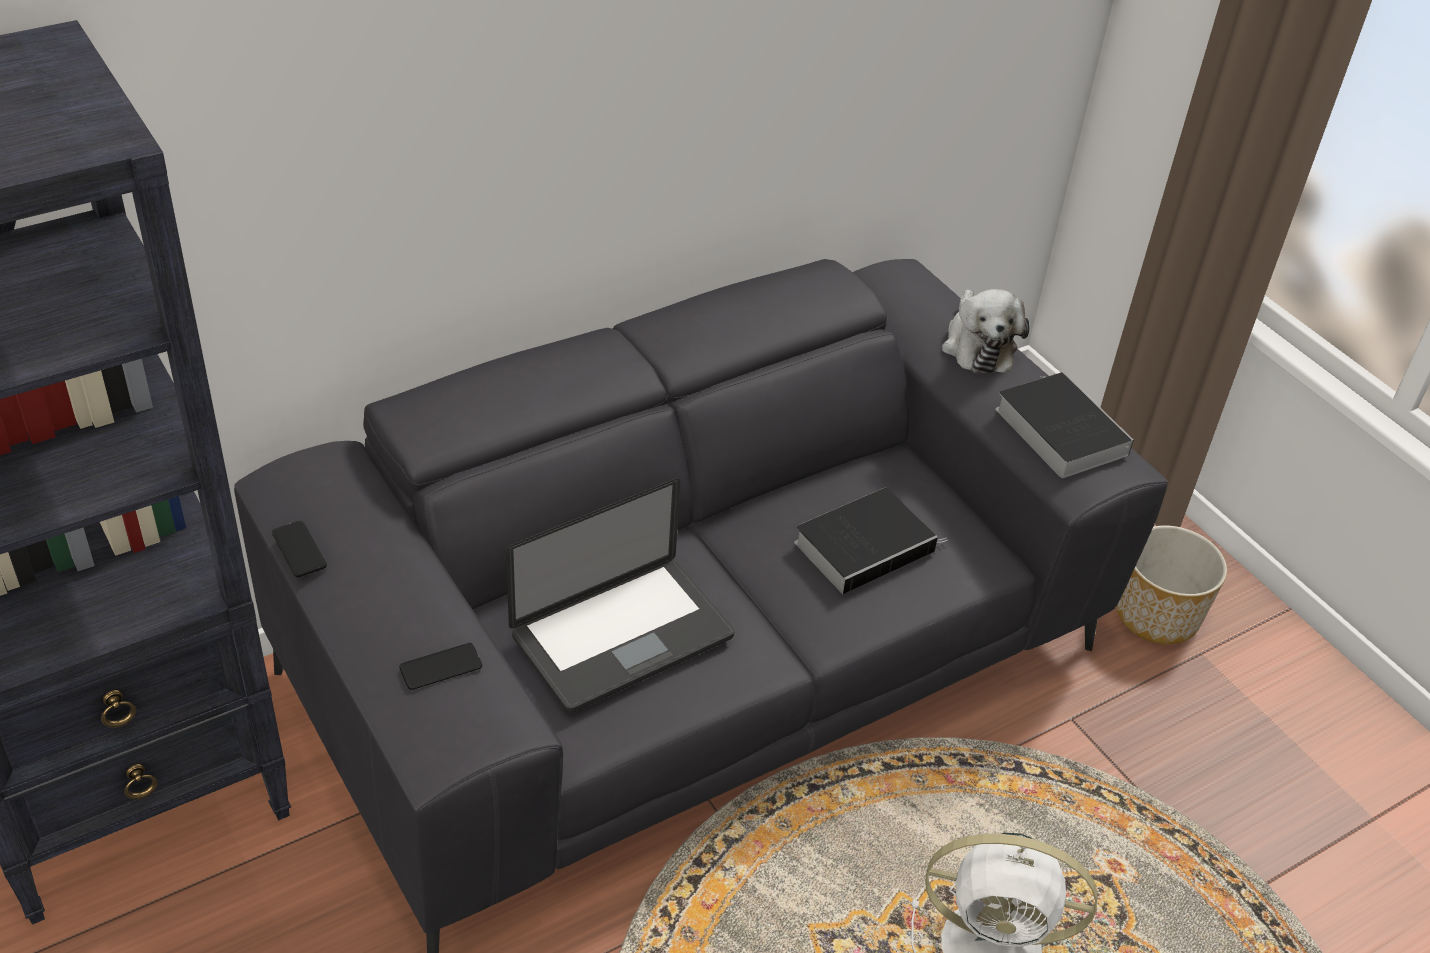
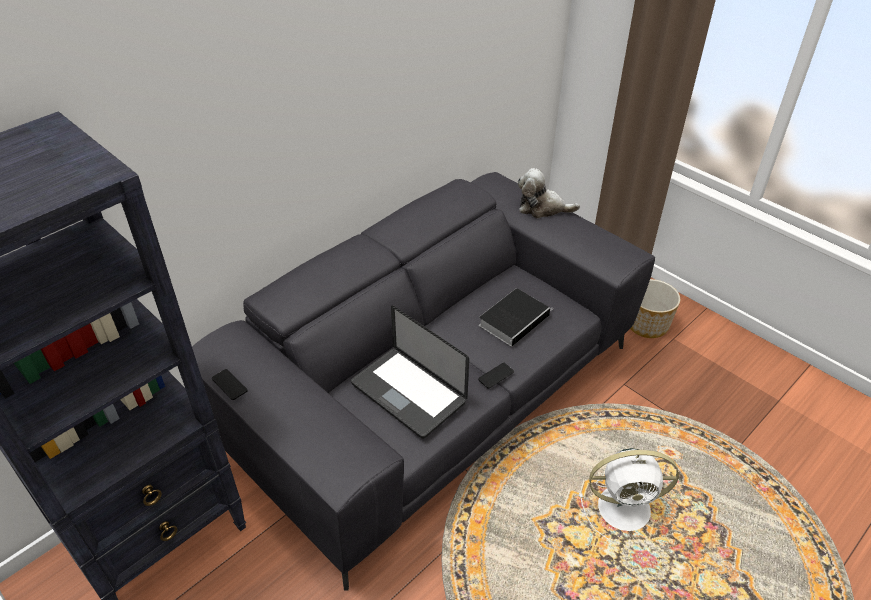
camera: 10 degrees left, 0 degrees up
phone [399,643,482,690] -> phone moved to [478,363,514,389]
laptop [506,479,735,713] -> laptop turned 90 degrees clockwise [351,305,469,438]
plush toy [942,289,1030,373] -> plush toy turned 120 degrees clockwise [518,168,580,218]
book [996,372,1134,478] -> none

